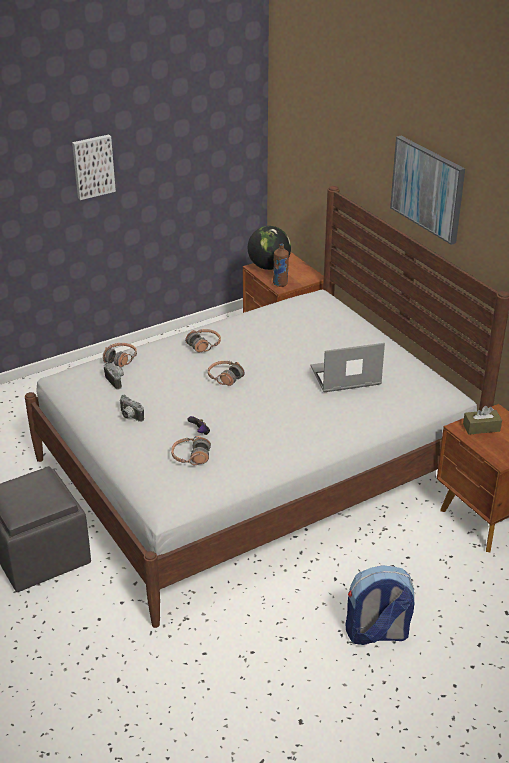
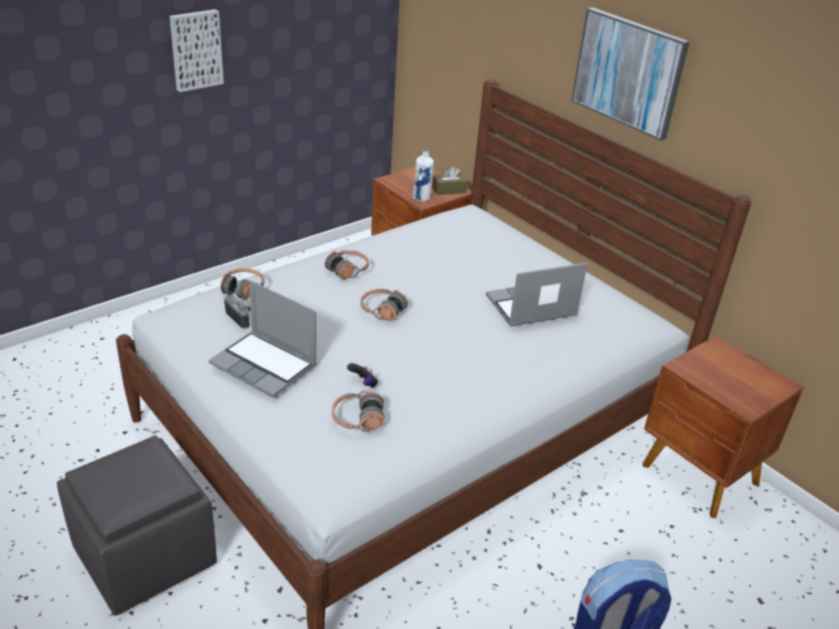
camera: 10 degrees left, 0 degrees up
camera [119,395,144,422] -> laptop [209,281,317,398]
globe [248,226,291,270] -> none
brown bottle [273,244,289,287] -> white bottle [413,149,434,202]
brown tissue box [463,406,502,435] -> brown tissue box moved to [432,166,468,195]

